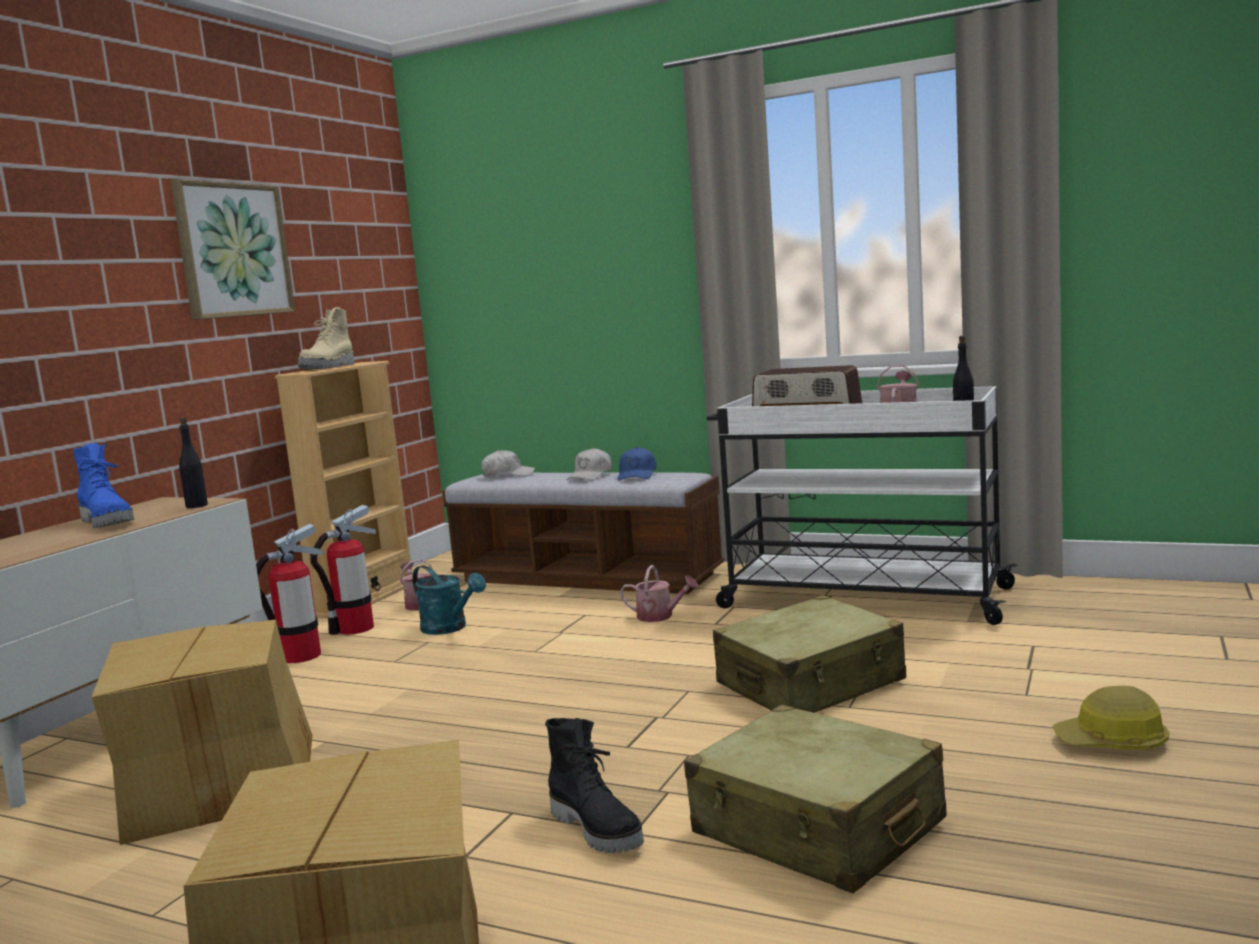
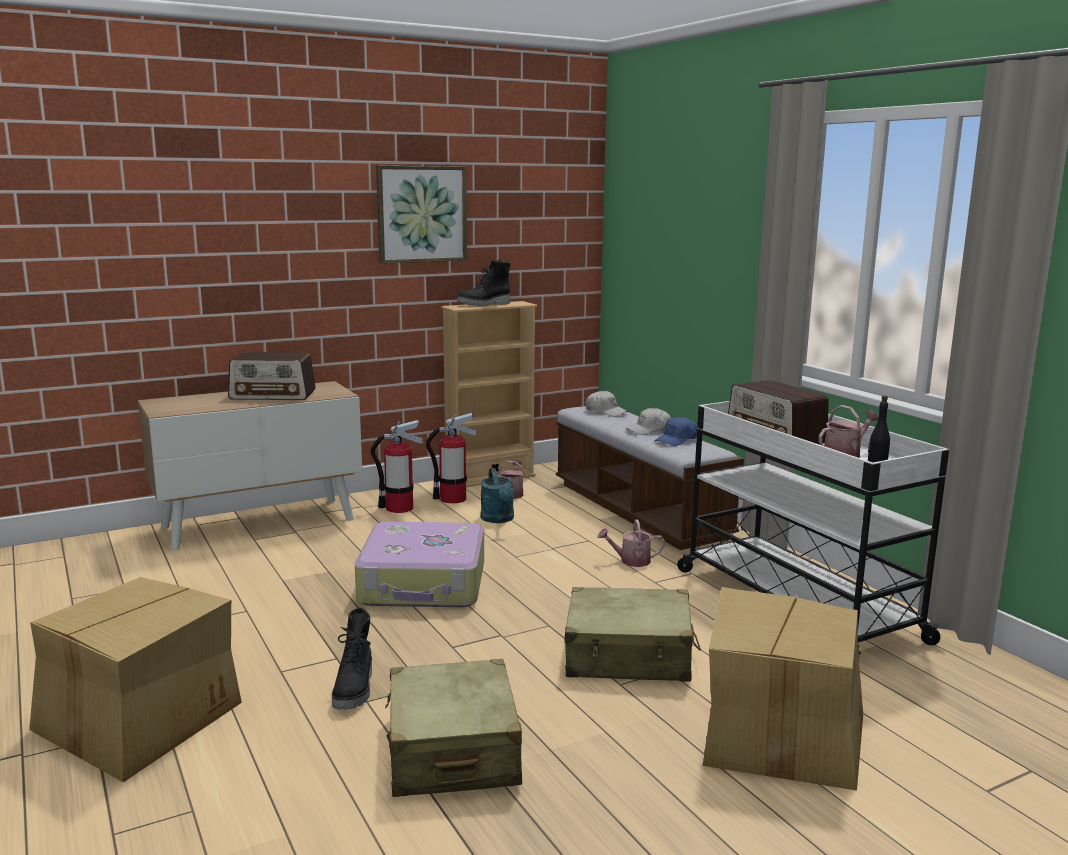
camera: 35 degrees right, 5 degrees up
blue boot [73,443,134,528] -> radio [228,352,316,400]
cardboard box [92,619,312,845] -> cardboard box moved to [703,587,863,791]
black bottle [179,417,208,508] -> none
beige boot [298,307,355,369] -> black boot [457,260,510,306]
watering can [620,565,698,622] -> watering can turned 120 degrees clockwise [597,519,665,567]
hard hat [1053,686,1169,750] -> none
none -> suitcase [355,522,484,607]

